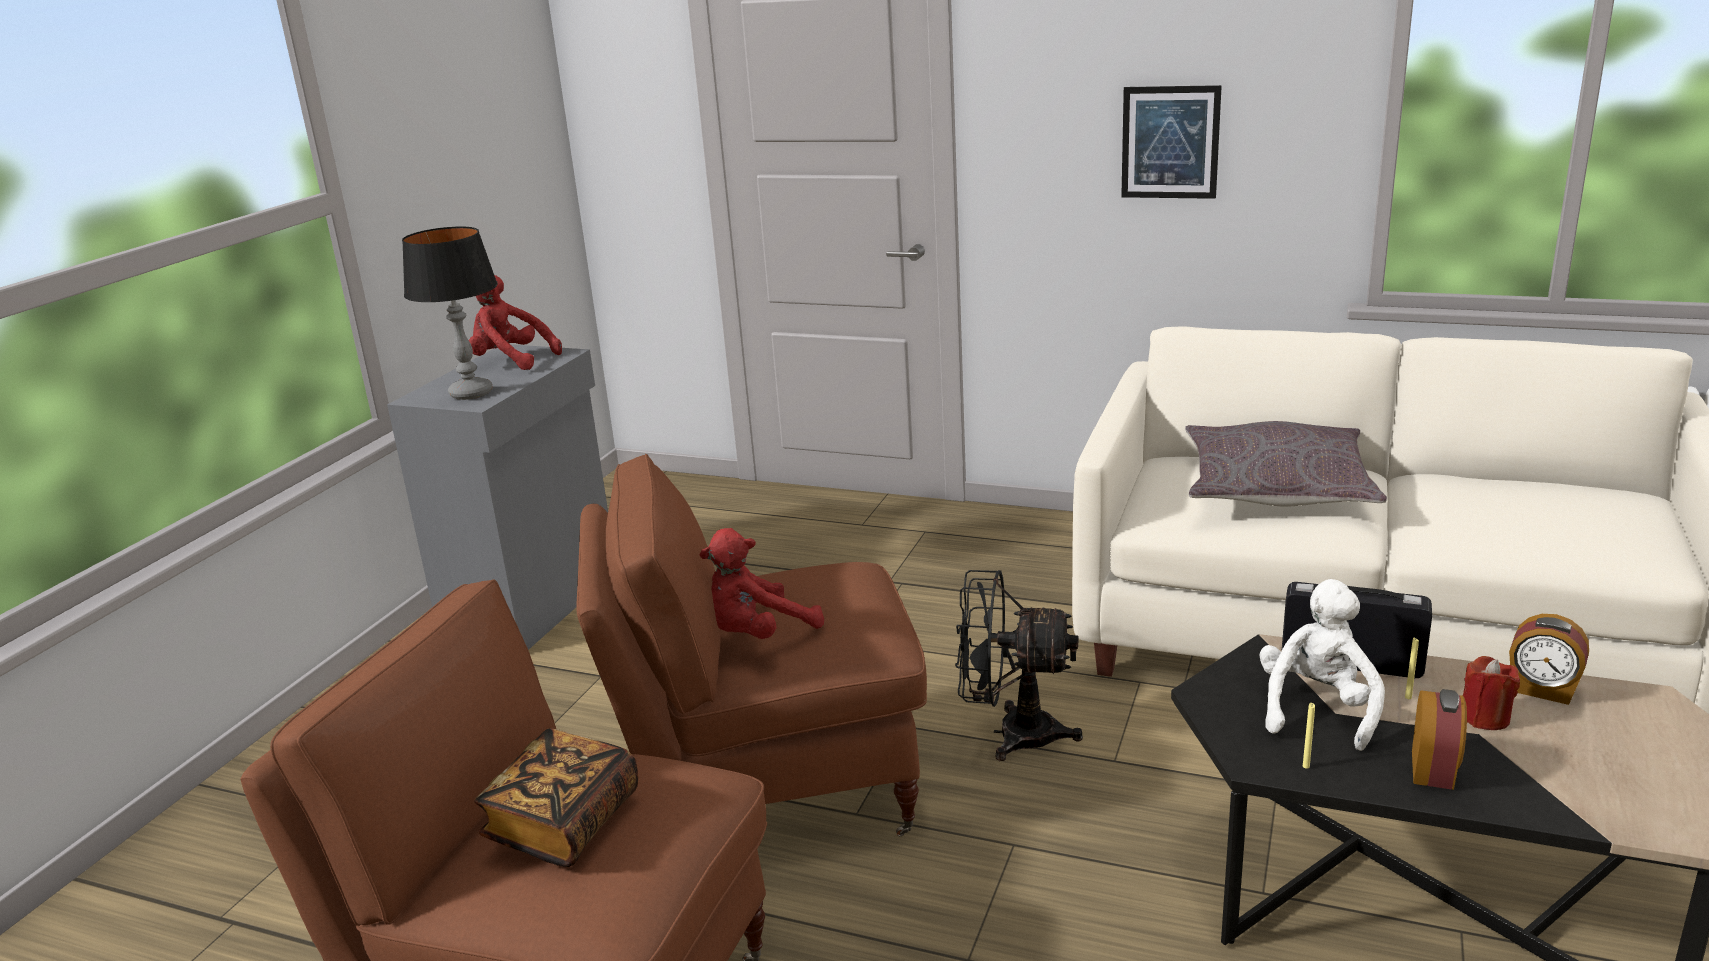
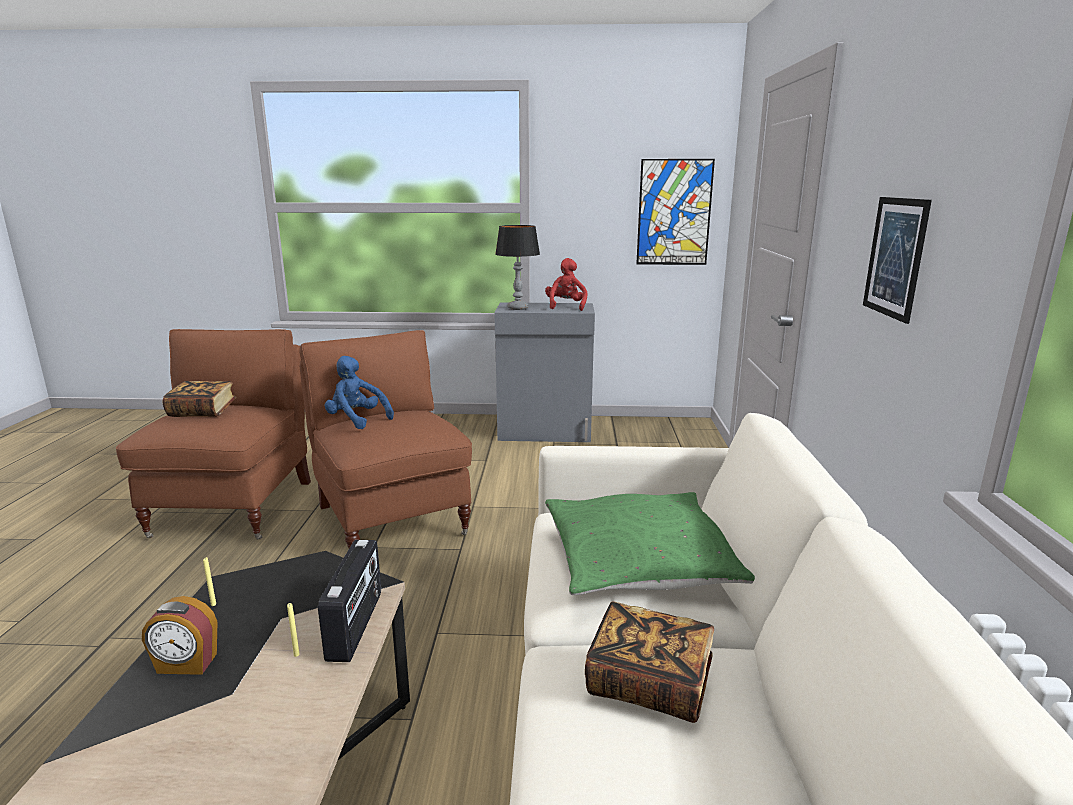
camera: 70 degrees right, 5 degrees down
red plush toy [700,528,824,639] -> blue plush toy [324,356,394,429]
black fan [955,570,1083,761] -> none
grey pillow [1185,421,1387,507] -> green pillow [545,492,755,595]
white plush toy [1260,579,1385,751] -> none
red candle [1463,656,1520,730] -> none
alarm clock [1509,614,1589,705] -> none
none -> book [585,601,714,723]
none -> picture [636,159,715,265]

